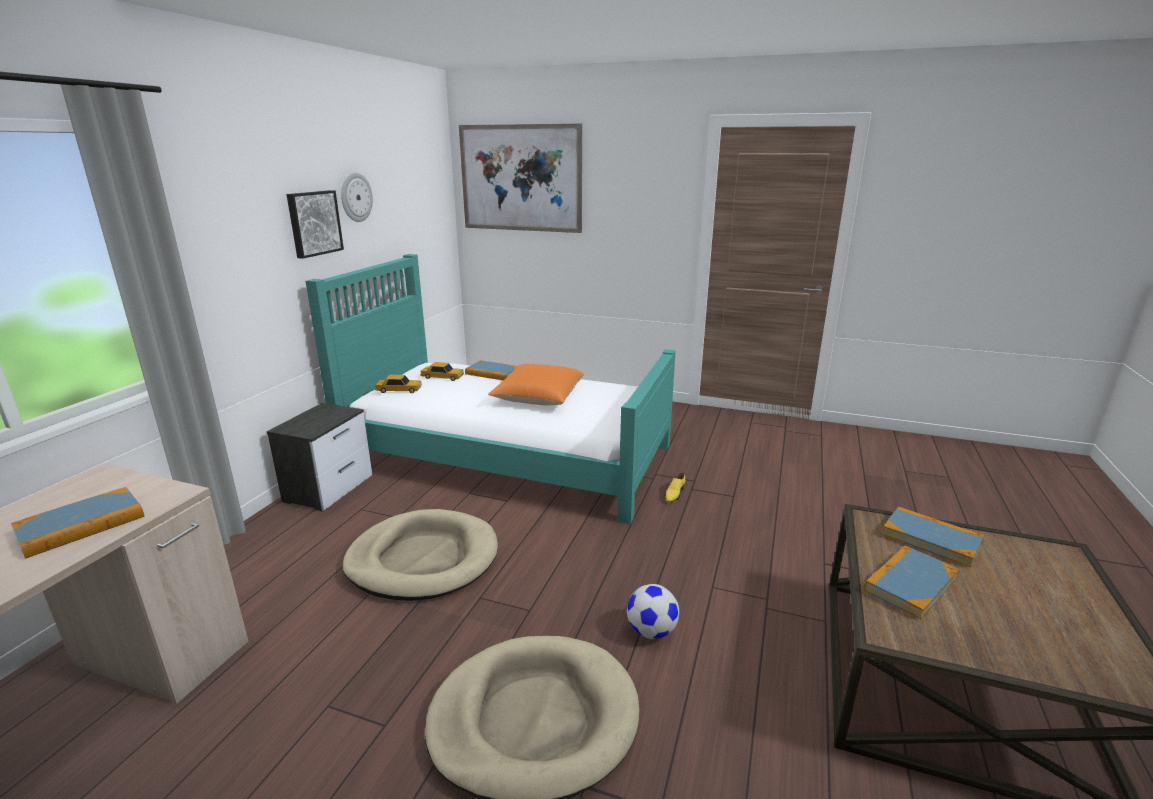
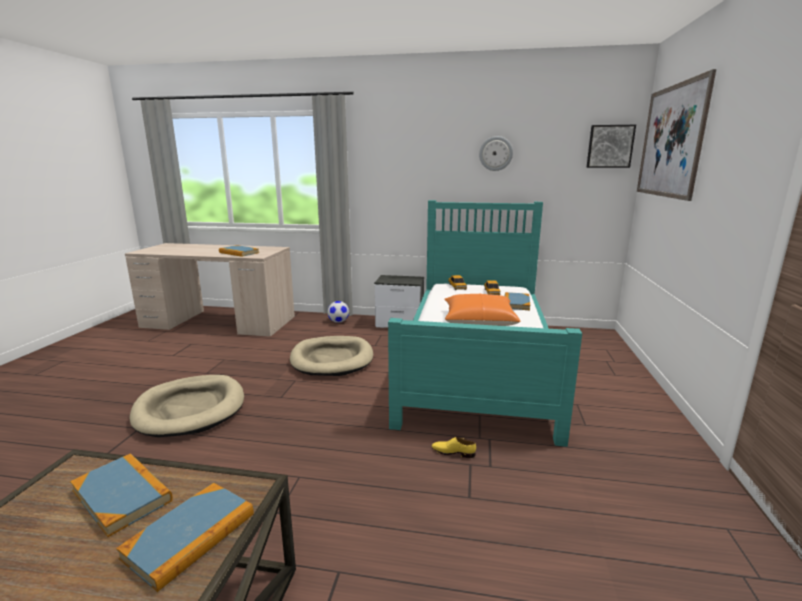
camera: 80 degrees right, 5 degrees down
picture [287,190,344,259] -> picture moved to [586,125,636,168]
football [627,584,679,639] -> football moved to [327,301,349,323]

